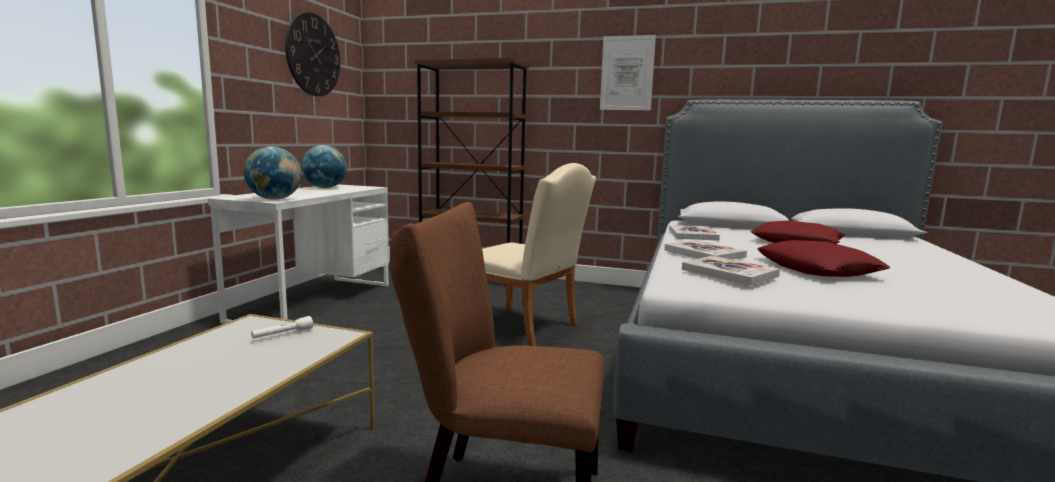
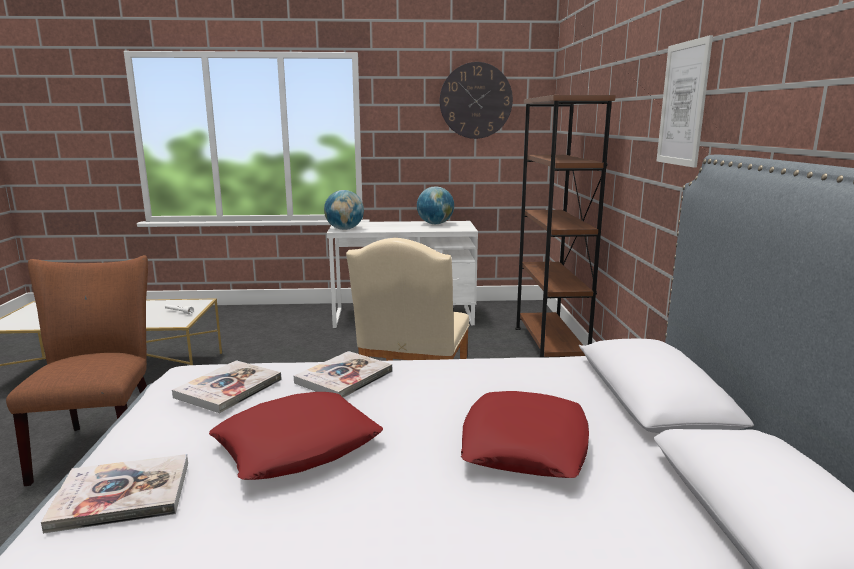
camera: 70 degrees right, 5 degrees up
book [669,225,720,241] -> book moved to [41,454,188,534]

